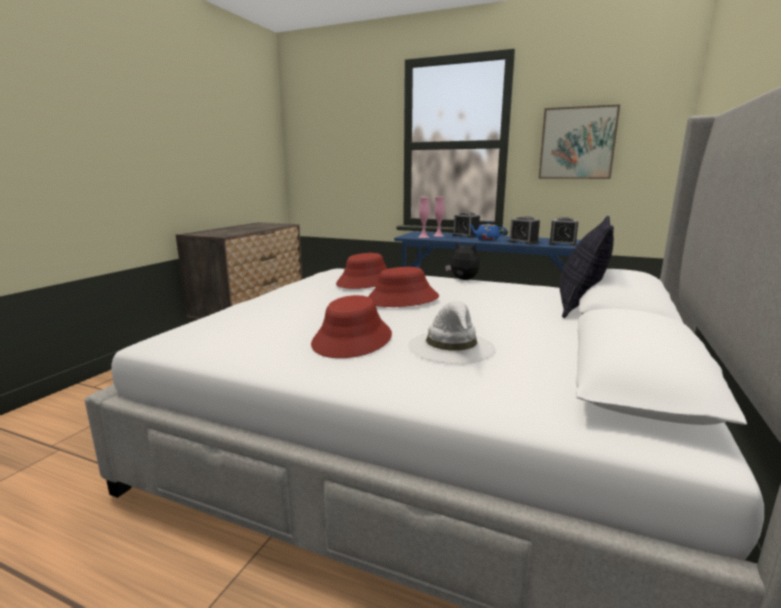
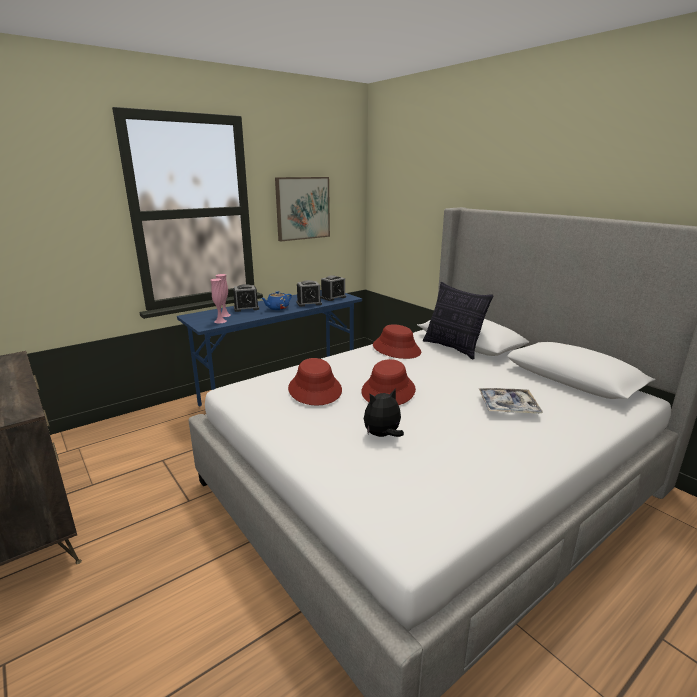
camera: 60 degrees left, 5 degrees up
red hat [311,295,392,358] -> red hat moved to [373,324,421,359]
white hat [408,301,495,364] -> tray [479,388,543,414]
plush toy [445,241,480,280] -> plush toy moved to [364,389,404,437]

